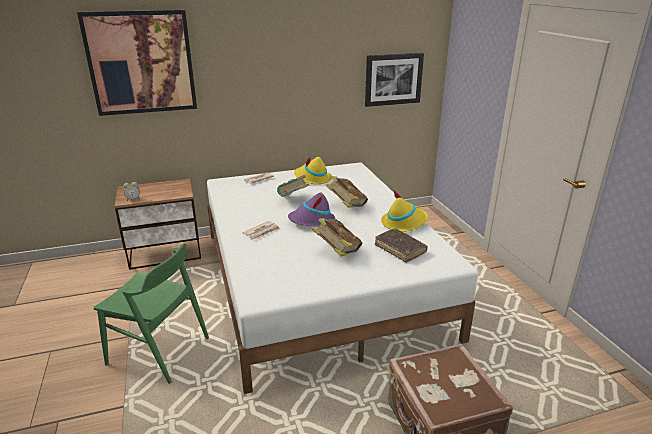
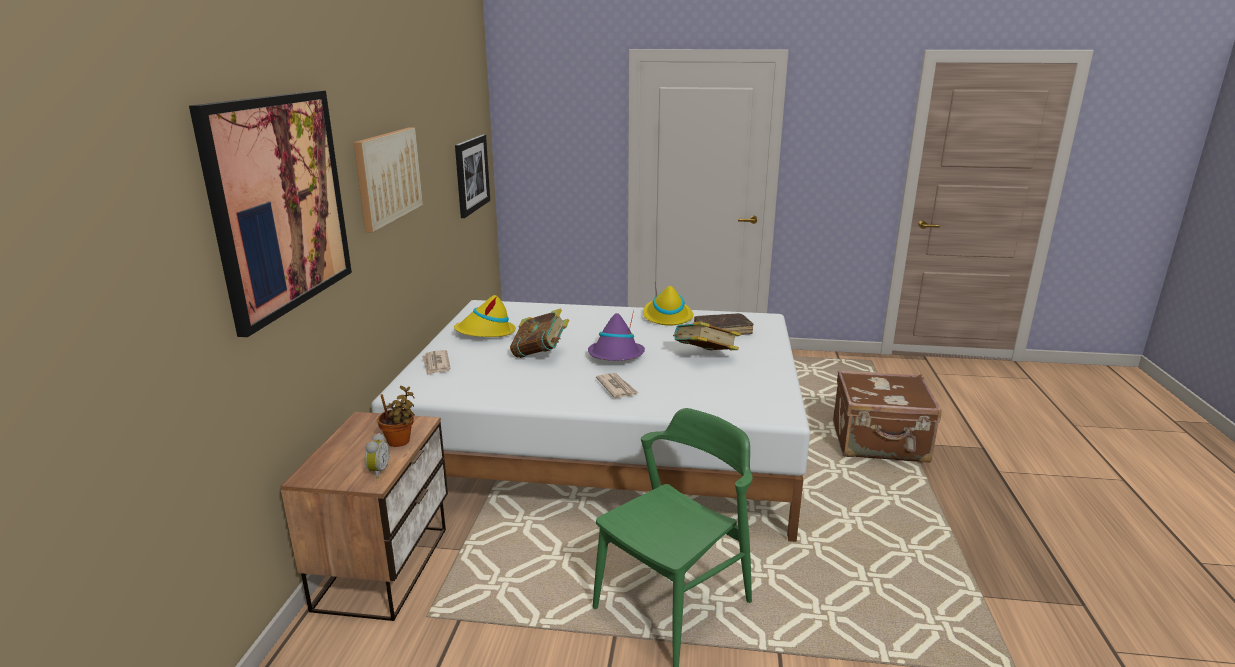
camera: 65 degrees left, 5 degrees down
book [326,176,368,208] -> none
none -> picture [354,128,423,232]
none -> potted plant [377,386,415,447]

